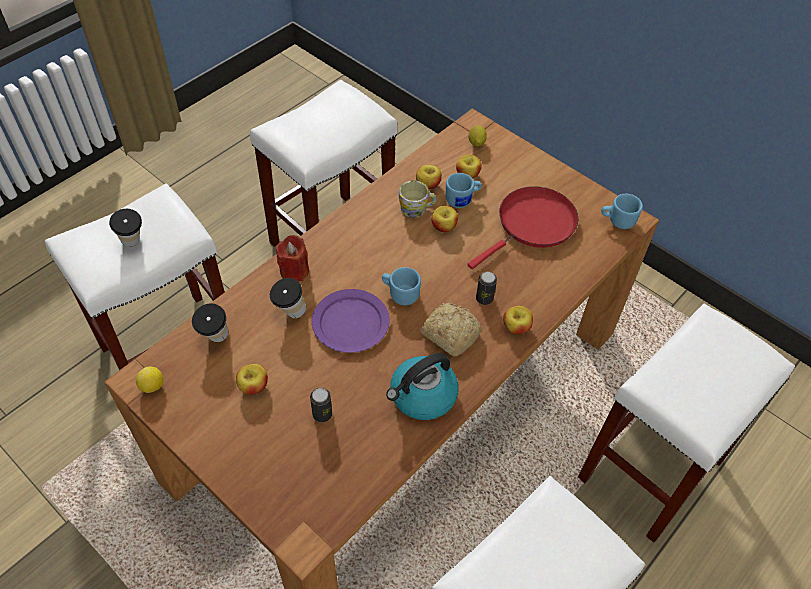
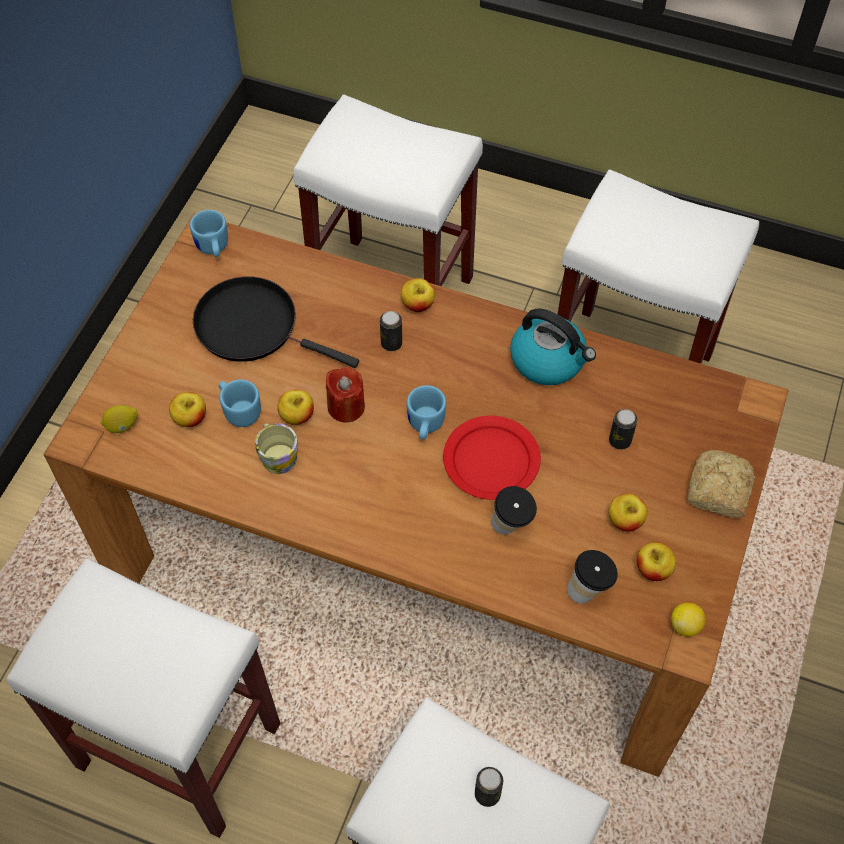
camera: 110 degrees left, 5 degrees up
cup [109,209,142,247] -> can [475,767,503,807]
red candle [276,235,309,282] -> red candle moved to [326,367,365,422]
purple plate [312,289,389,353] -> red plate [443,416,541,500]
apple [416,165,442,189] -> apple moved to [637,542,676,581]
bread [420,303,482,357] -> bread moved to [688,450,755,518]
red frying pan [467,186,578,269] -> black frying pan [193,276,359,368]

